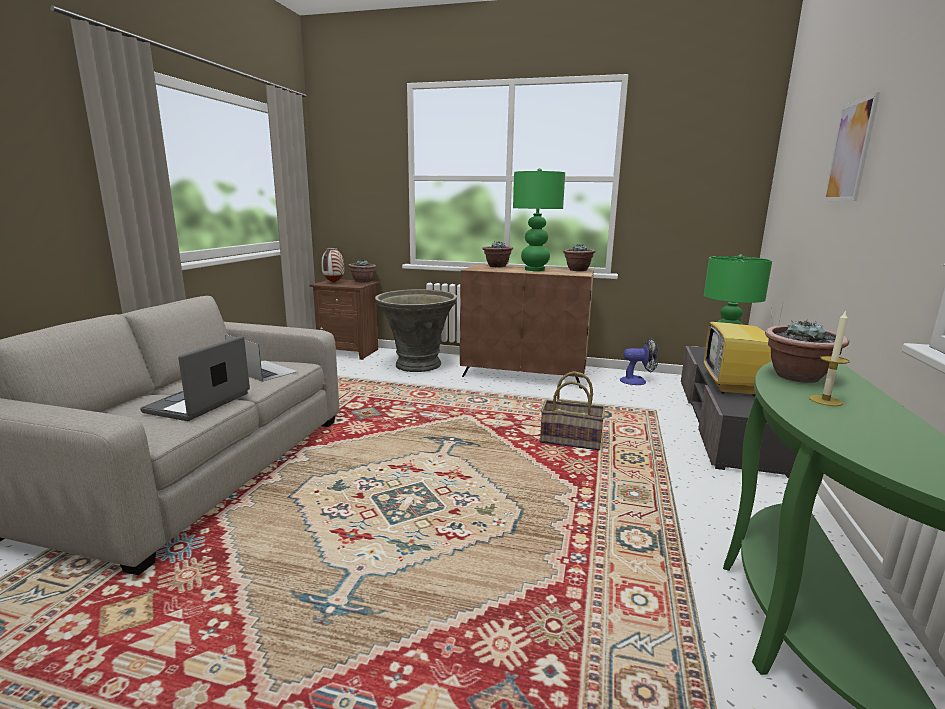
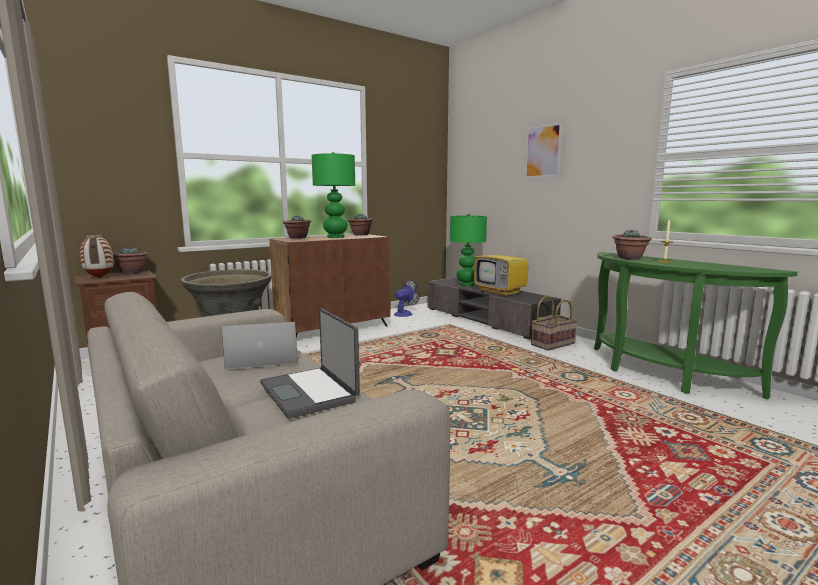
camera: 50 degrees left, 5 degrees down
basket [540,371,605,450] -> basket moved to [531,296,577,351]

